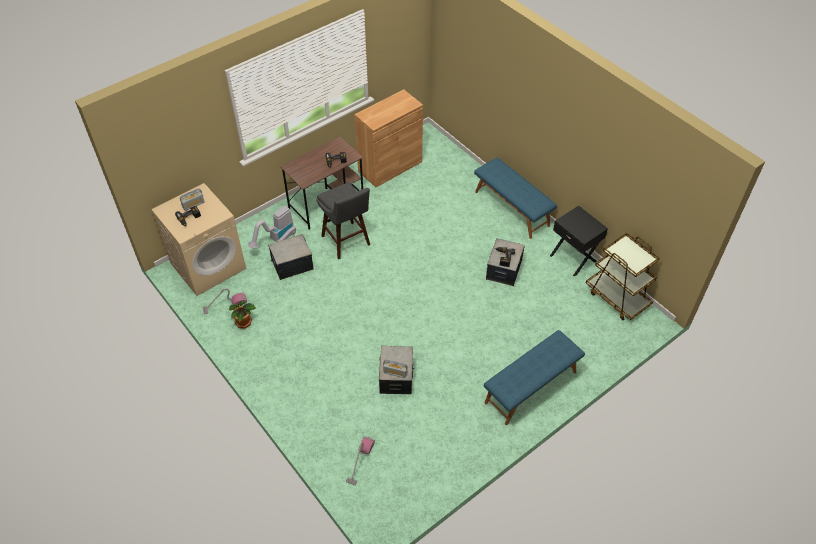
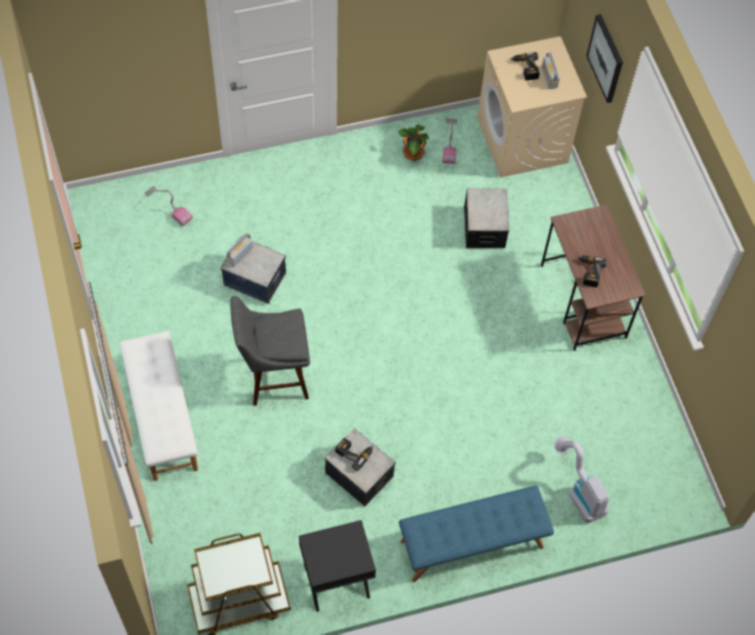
camera: 110 degrees right, 10 degrees up
vacuum cleaner [248,206,296,248] -> vacuum cleaner moved to [554,436,609,523]
grey stool [316,182,370,259] -> grey stool moved to [230,296,310,406]
brown cabinet [354,89,423,188] -> none
blue bench [484,330,585,425] -> white bench [120,331,198,481]
none -> picture [586,14,623,103]

